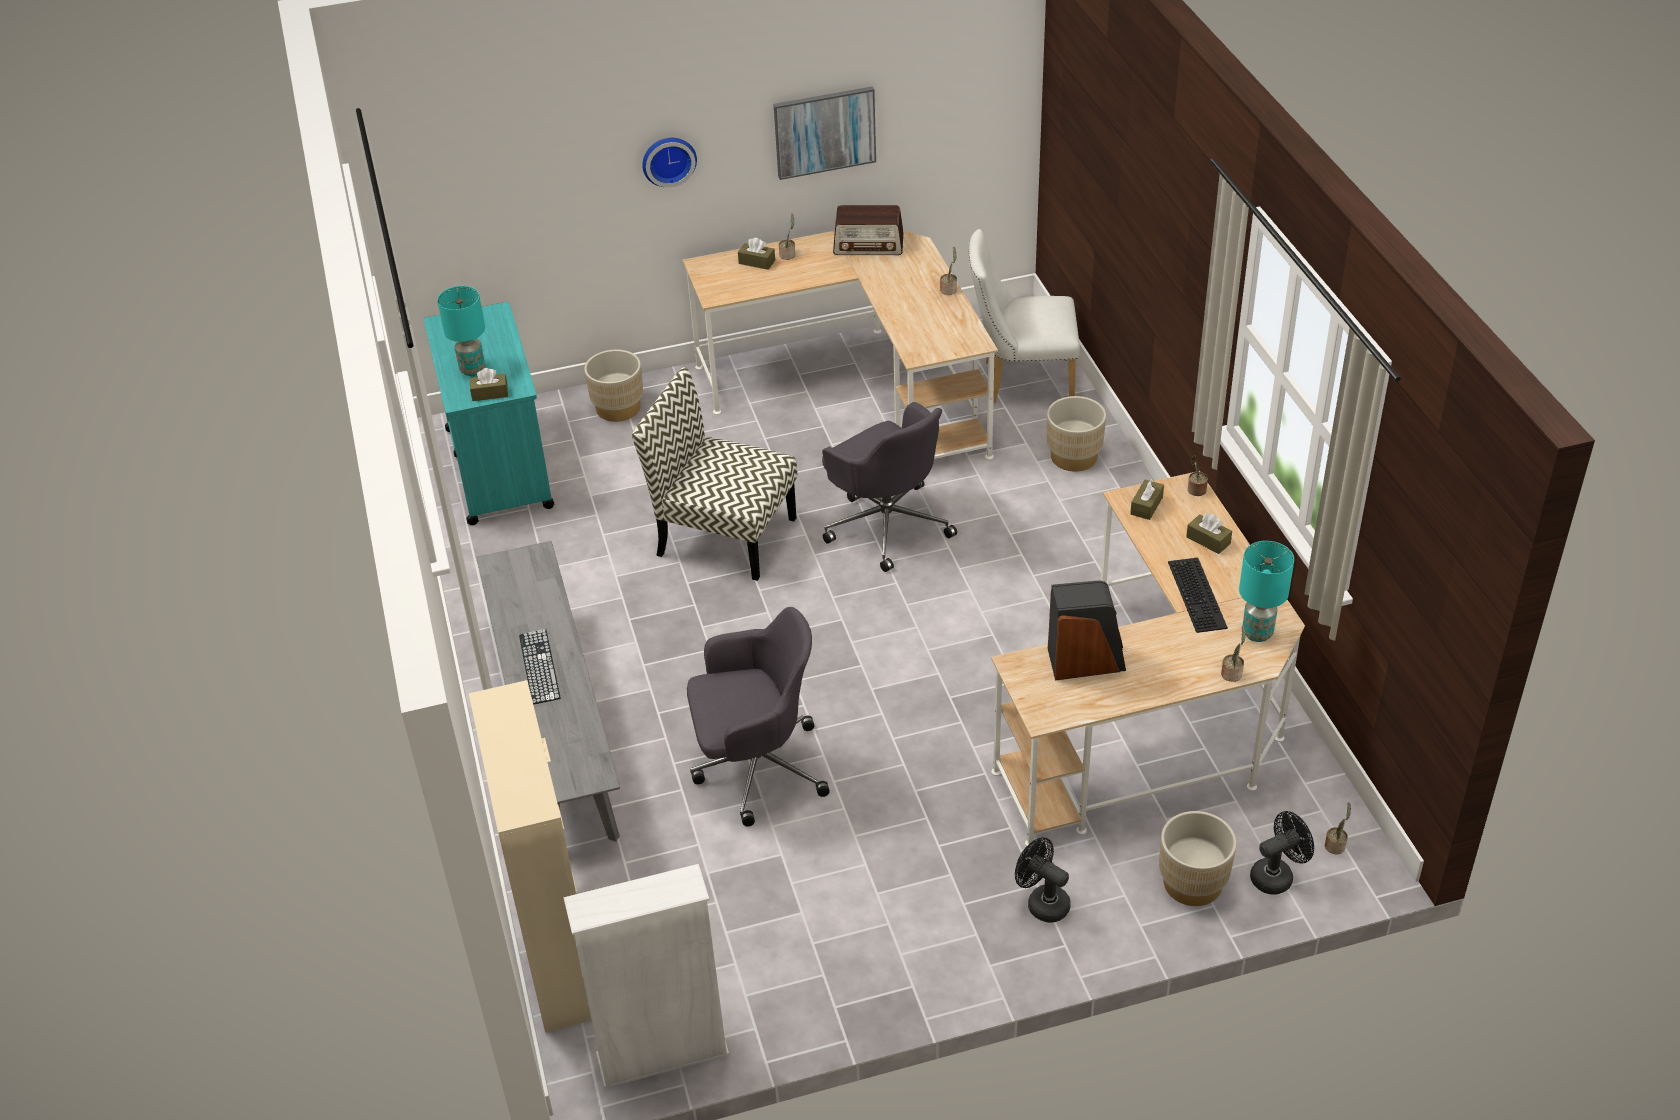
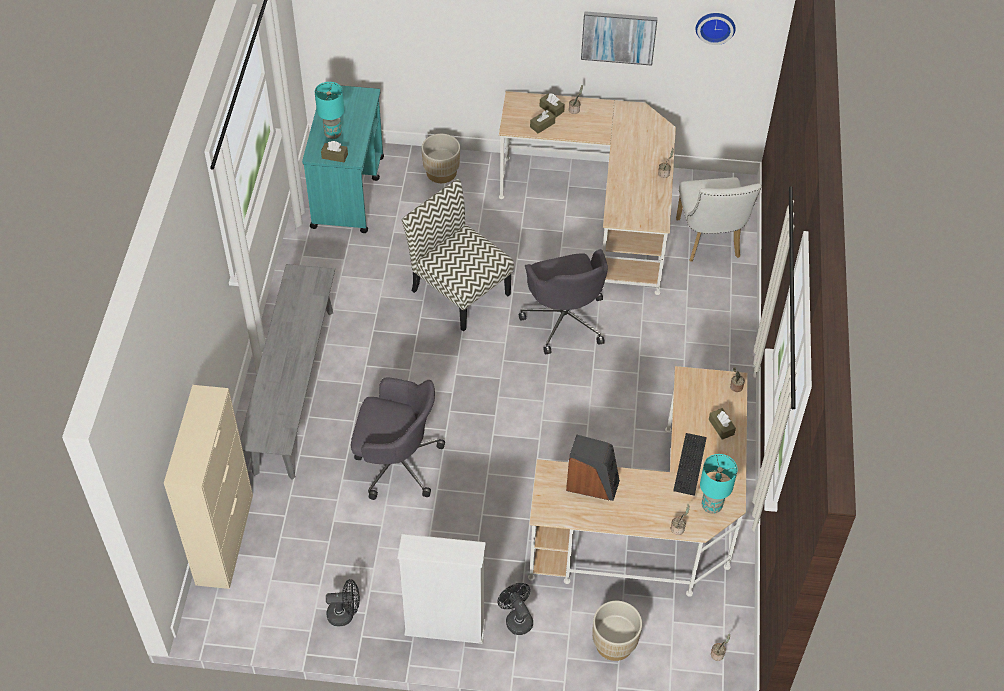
camera: 20 degrees right, 10 degrees up
keyboard [519,629,561,705] -> none
white bookcase [563,864,729,1089] -> white bookcase moved to [397,534,486,644]
wall clock [642,138,697,187] -> wall clock moved to [696,13,736,45]
radio [833,205,903,255] -> none
white chair [969,229,1080,404] -> white chair turned 120 degrees counterclockwise [676,177,762,262]
beige planter [1047,396,1106,472] -> none
brown tissue box [1130,479,1164,520] -> brown tissue box moved to [530,110,555,133]
black fan [1250,811,1314,895] -> black fan moved to [326,579,360,626]

